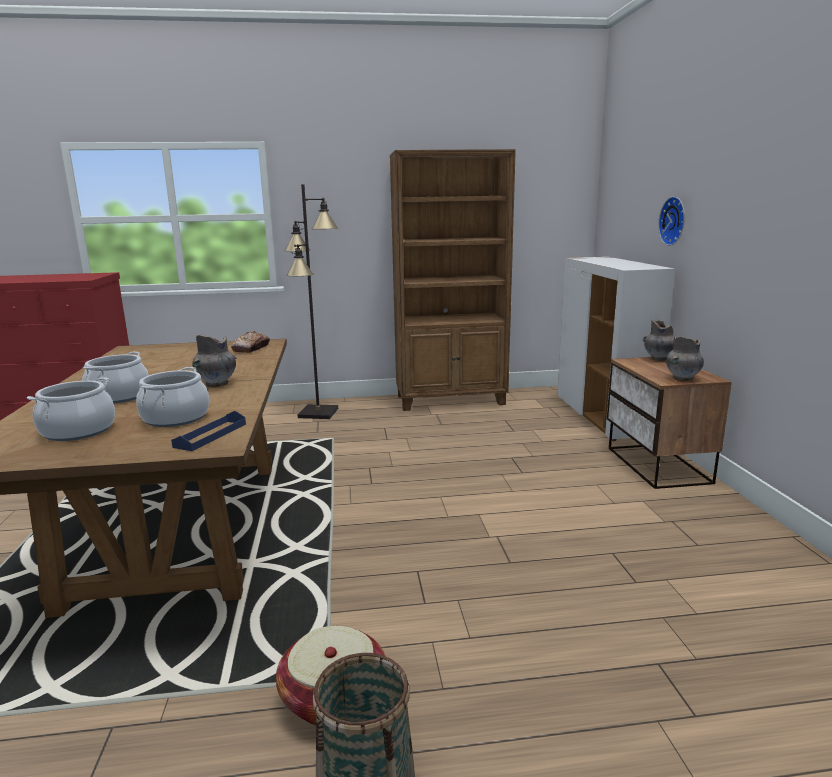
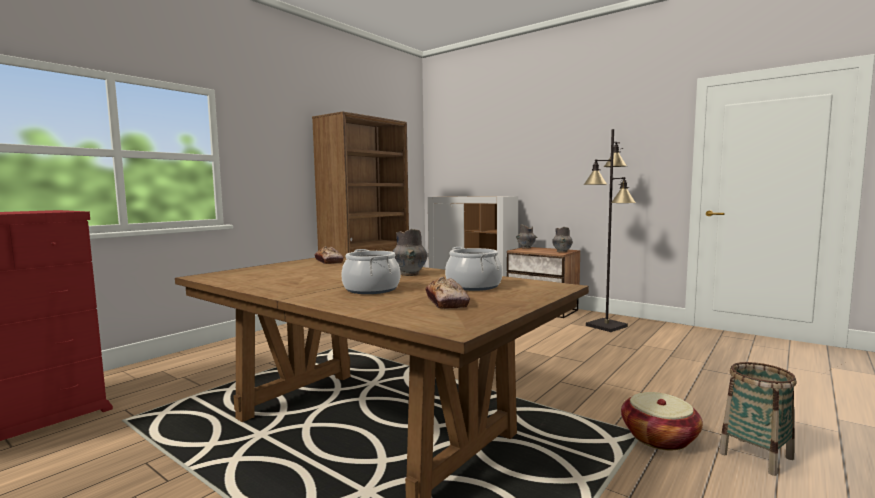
camera: 45 degrees left, 10 degrees down
cooking pot [27,377,115,441] -> bread [425,277,470,309]
blue tray [171,411,246,451] -> none
black floor lamp [284,184,338,419] -> black floor lamp moved to [583,129,636,332]
wall clock [658,196,685,246] -> none

